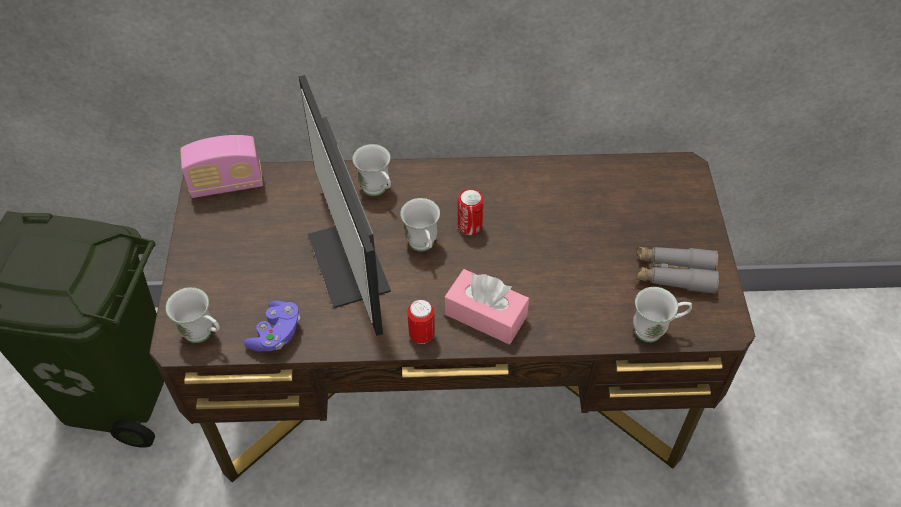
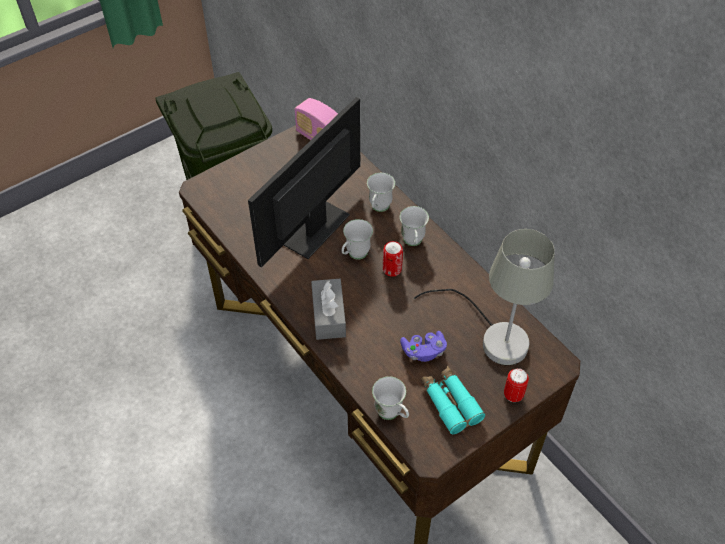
camera: 55 degrees right, 0 degrees up
white mug [165,287,220,343] -> white mug moved to [400,206,429,246]
purple game controller [244,301,300,352] -> purple game controller moved to [400,331,447,362]
can [407,299,435,344] -> can moved to [504,368,529,402]
pink tissue box [445,269,529,344] -> grey tissue box [311,279,346,340]
grey binoculars [636,247,719,294] -> turquoise binoculars [421,366,485,434]
none -> grey table lamp [414,229,555,365]

